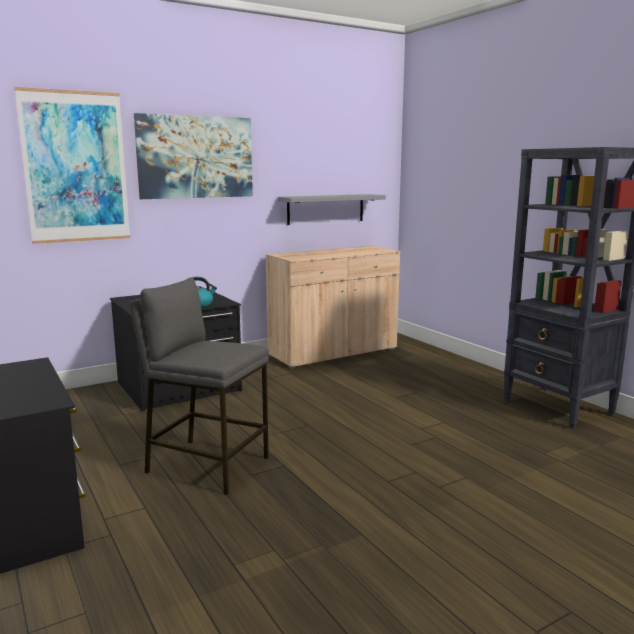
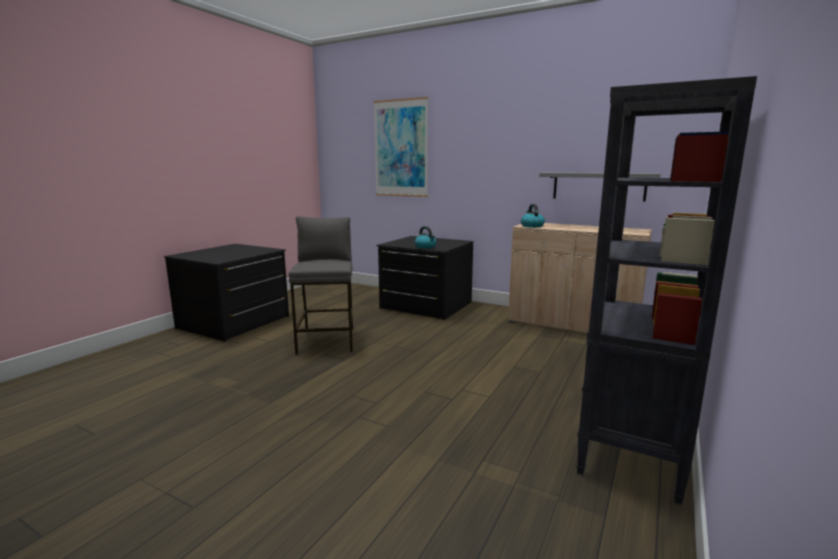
camera: 60 degrees right, 0 degrees up
picture [134,113,253,199] -> none
none -> kettle [521,204,545,228]

